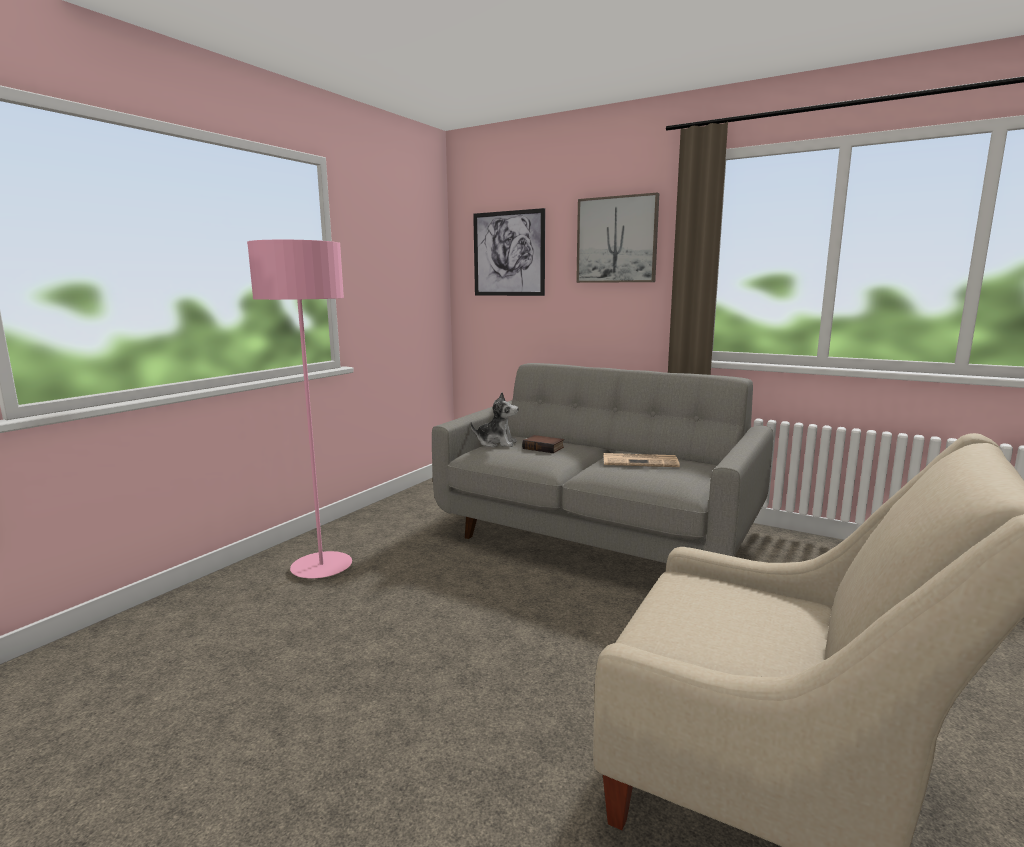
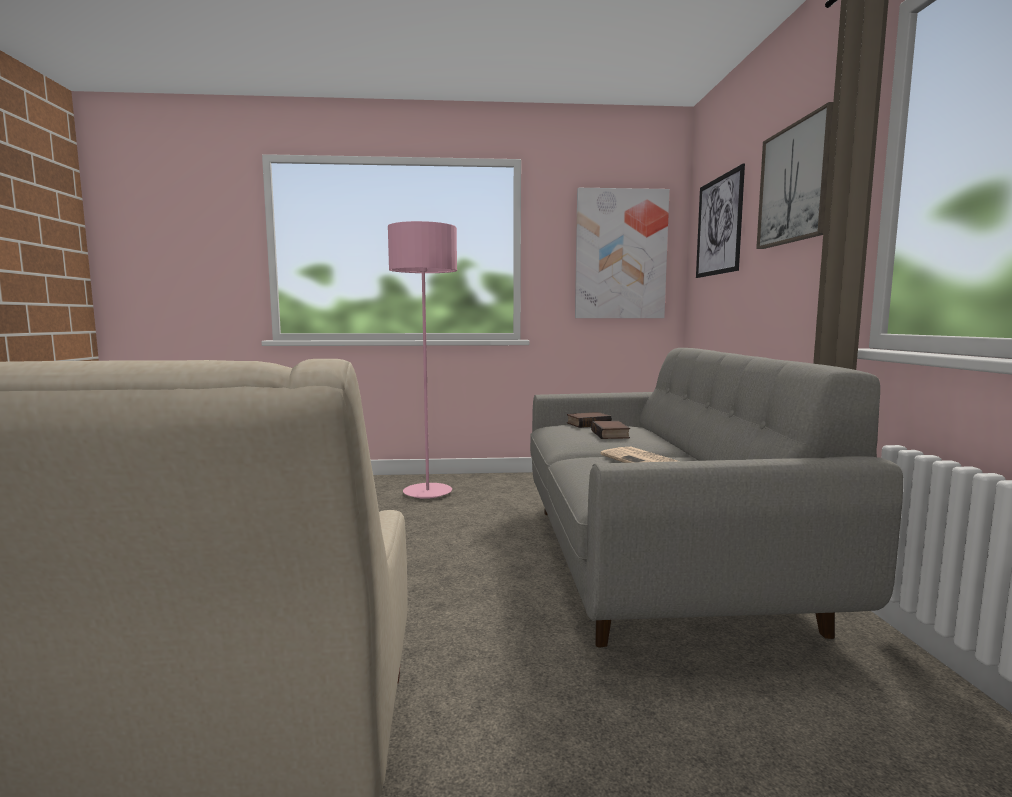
camera: 55 degrees right, 5 degrees down
plush toy [470,392,519,448] -> book [567,412,612,428]
none -> picture [575,188,669,318]

